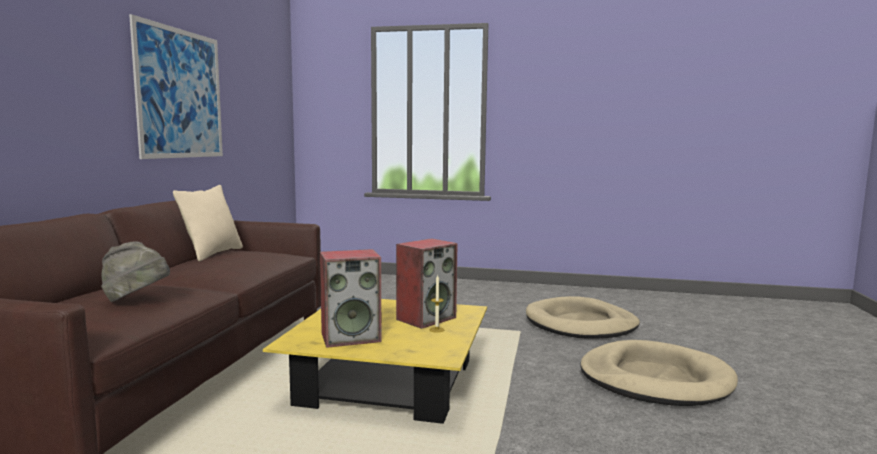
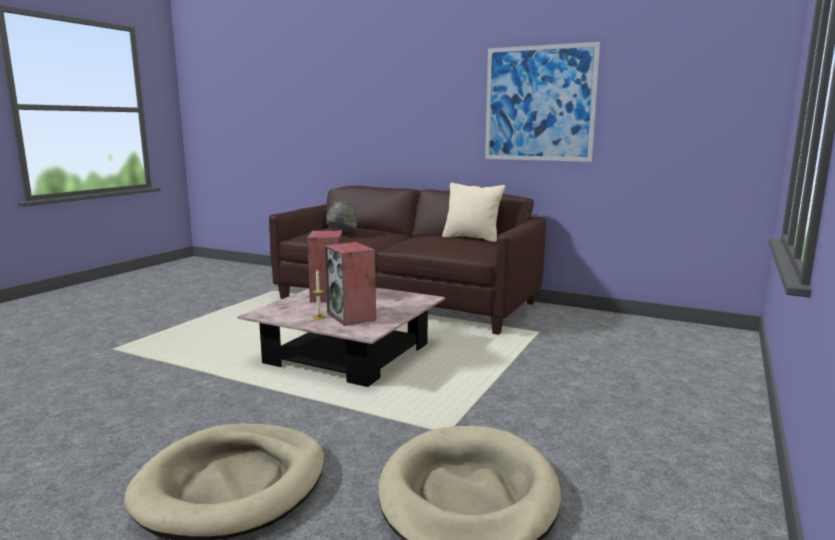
camera: 105 degrees right, 5 degrees up
yellow coffee table [263,299,487,424] -> pink coffee table [237,288,445,387]

